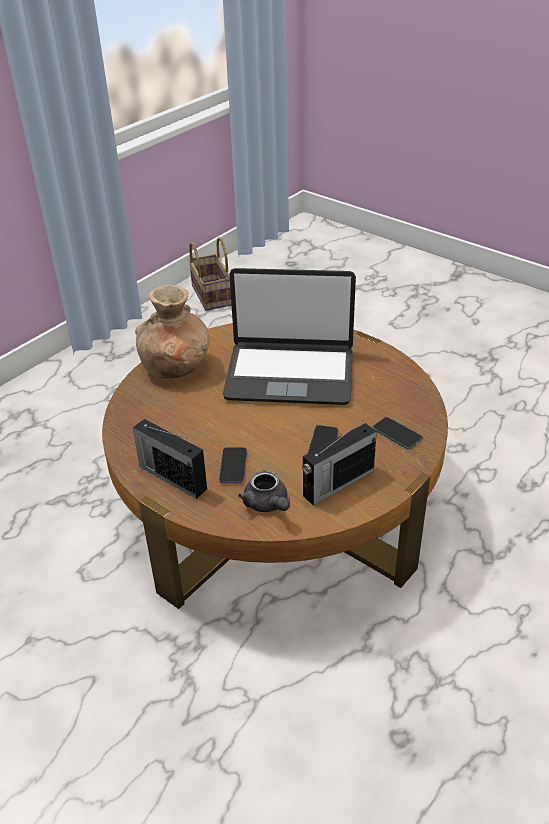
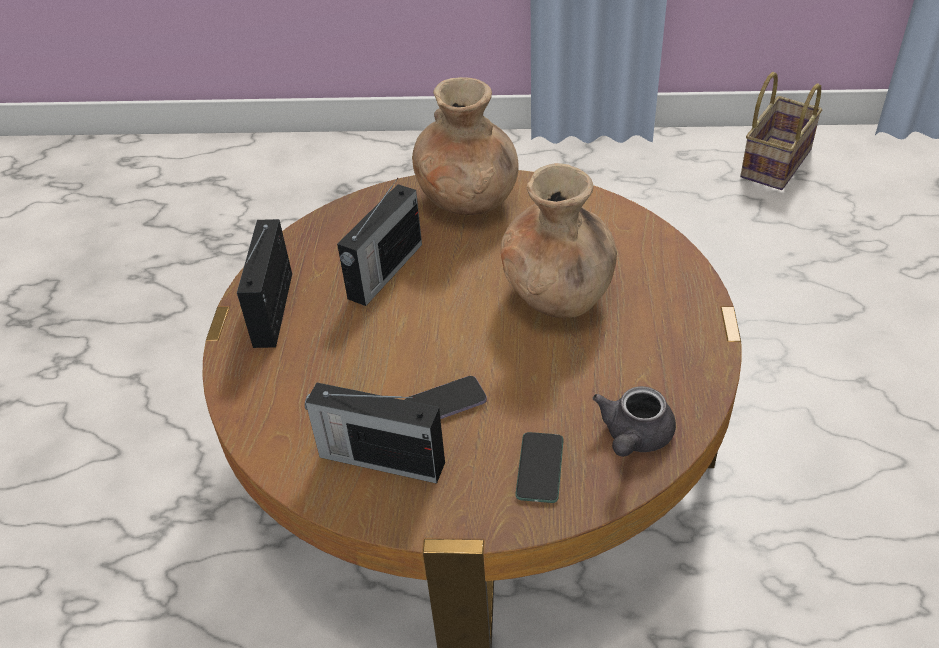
camera: 55 degrees right, 5 degrees up
phone [219,447,247,484] -> none
laptop [223,268,356,405] -> brown vase [501,163,617,318]
grey teapot [238,470,290,512] -> grey teapot moved to [592,386,676,457]
none -> radio [337,178,422,306]

